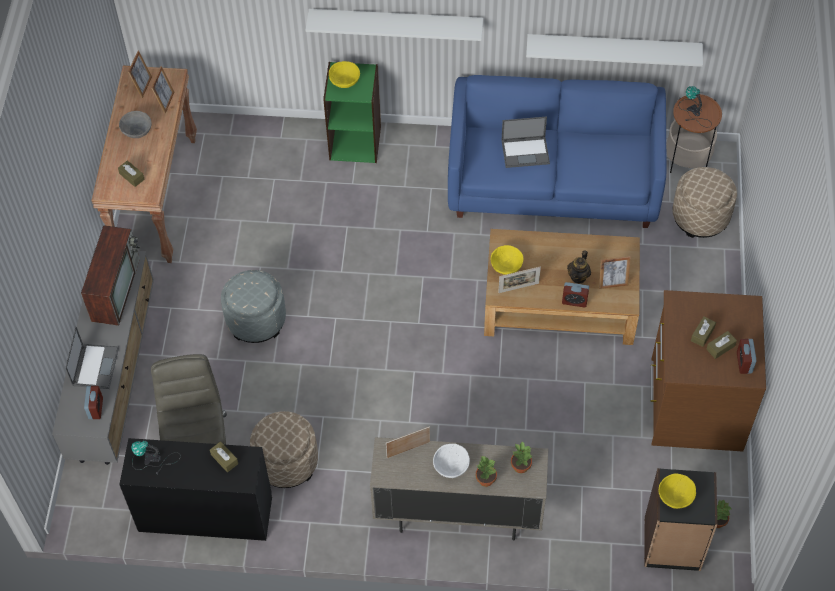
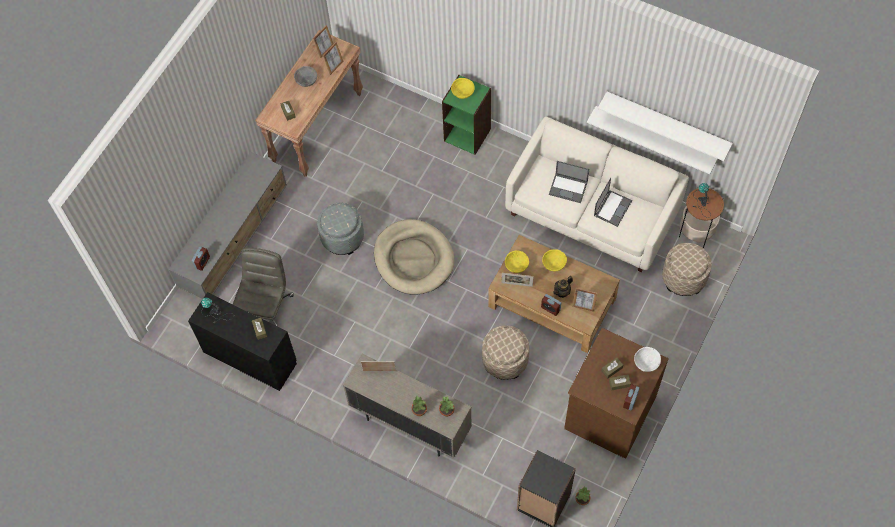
camera: 25 degrees right, 5 degrees up
laptop [65,327,119,389] -> laptop moved to [594,178,632,227]
television [81,225,140,326] -> none
beige ottoman [250,411,318,488] -> beige ottoman moved to [482,325,529,380]
white shelf [306,9,483,41] -> white shelf moved to [598,92,733,161]
white bowl [433,444,470,478] -> white bowl moved to [634,347,661,372]
blue sofa [448,75,666,228] -> white sofa [505,117,689,272]
yellow bowl [659,474,696,509] -> yellow bowl moved to [542,249,567,272]
none -> beige dog bed [374,219,455,295]

